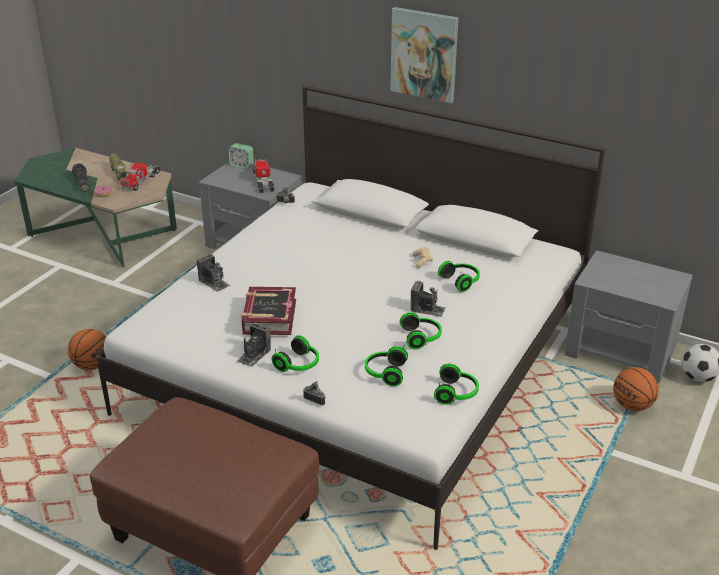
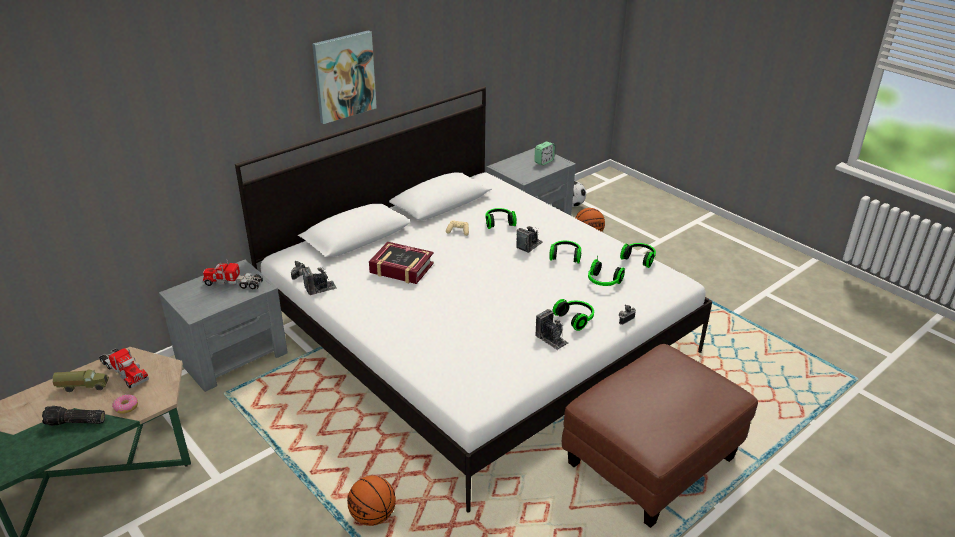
camera: 70 degrees left, 0 degrees up
camera [197,254,230,292] -> camera moved to [302,267,337,295]
alarm clock [228,143,254,169] -> alarm clock moved to [535,141,555,165]
book [241,287,296,335] -> book moved to [369,242,434,284]

